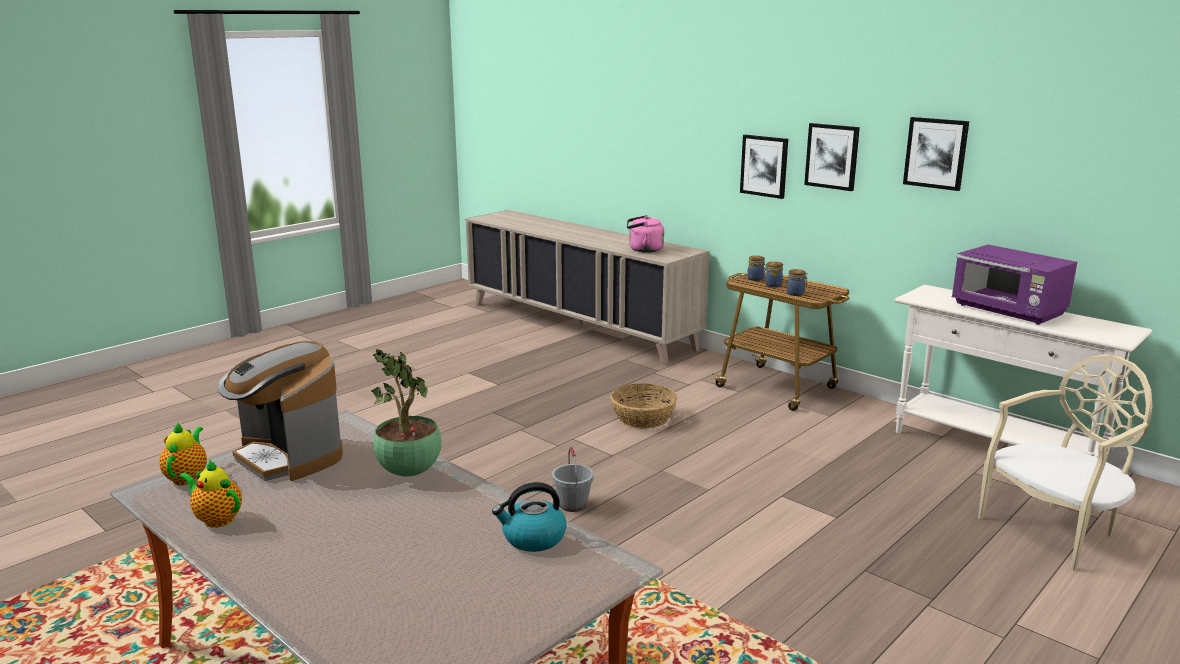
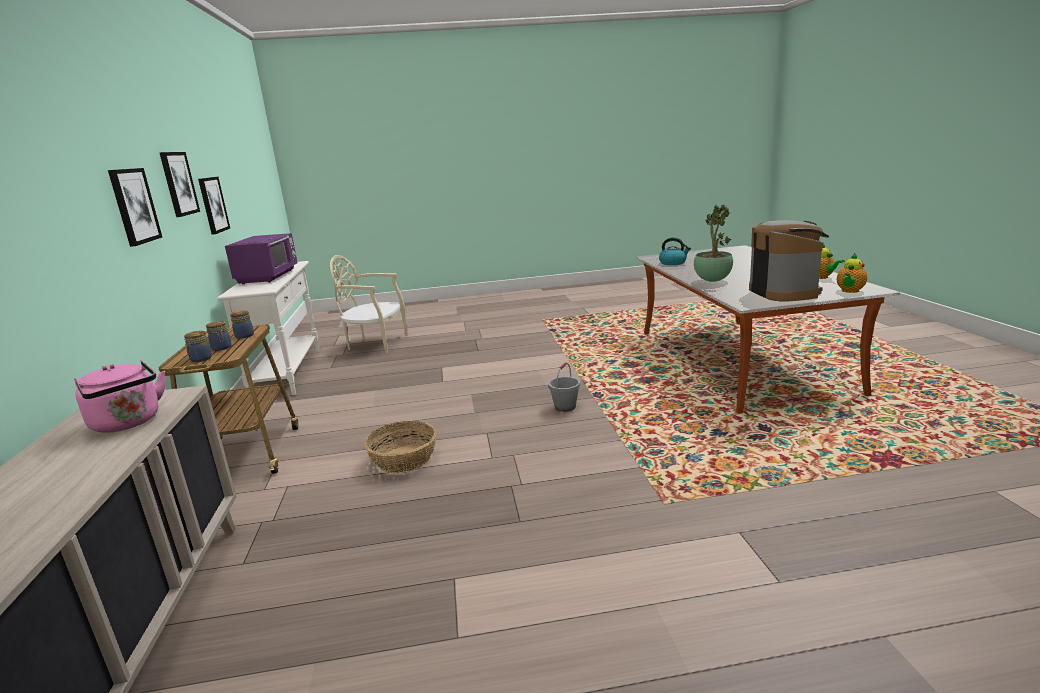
camera: 140 degrees left, 0 degrees up
picture [740,135,788,199] -> picture moved to [198,177,230,235]

